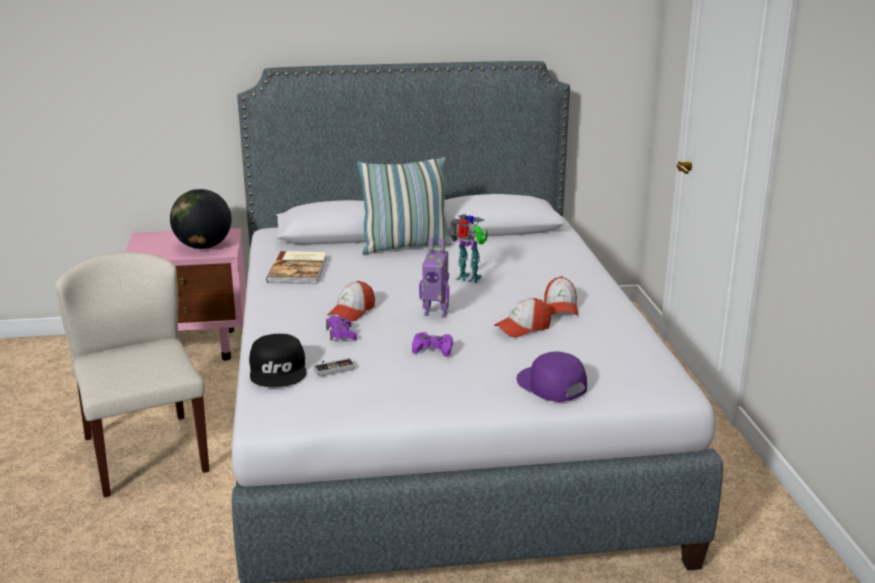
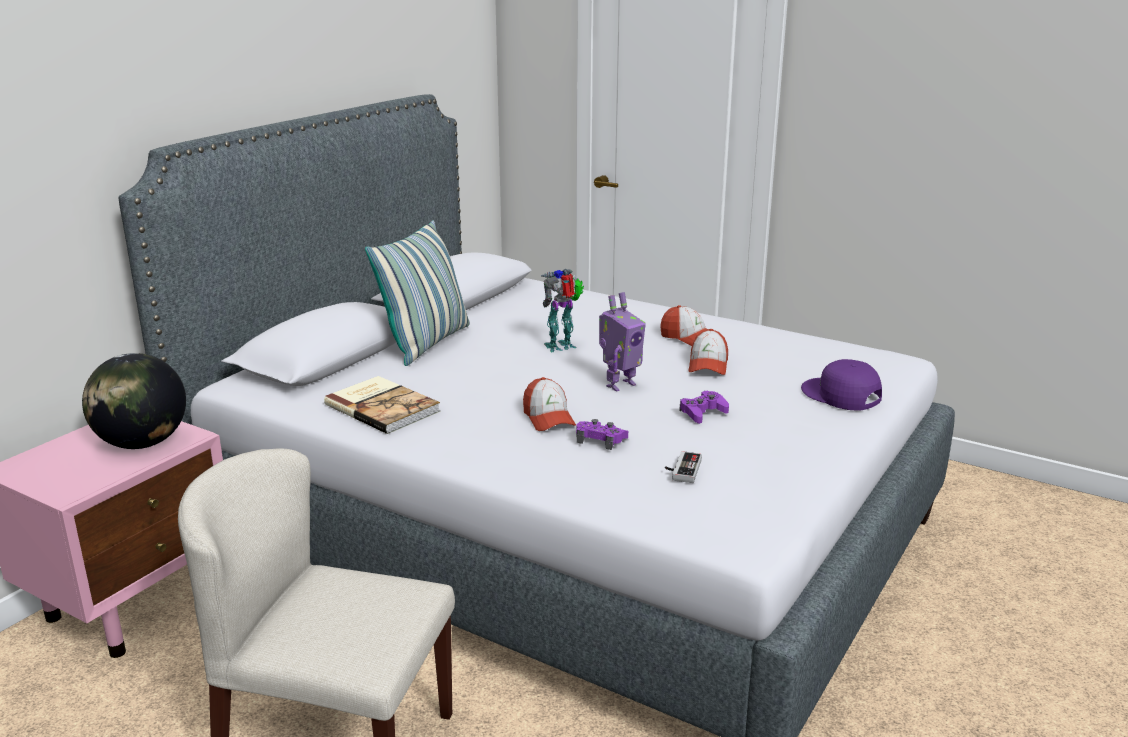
camera: 50 degrees left, 0 degrees up
black cap [249,334,306,387] -> none
purple cap [517,351,587,402] -> purple cap turned 45 degrees clockwise [801,359,882,411]

